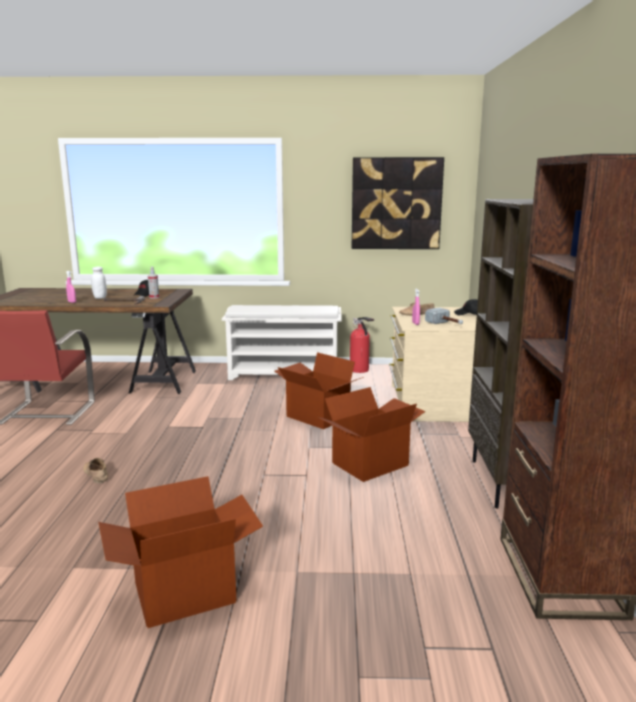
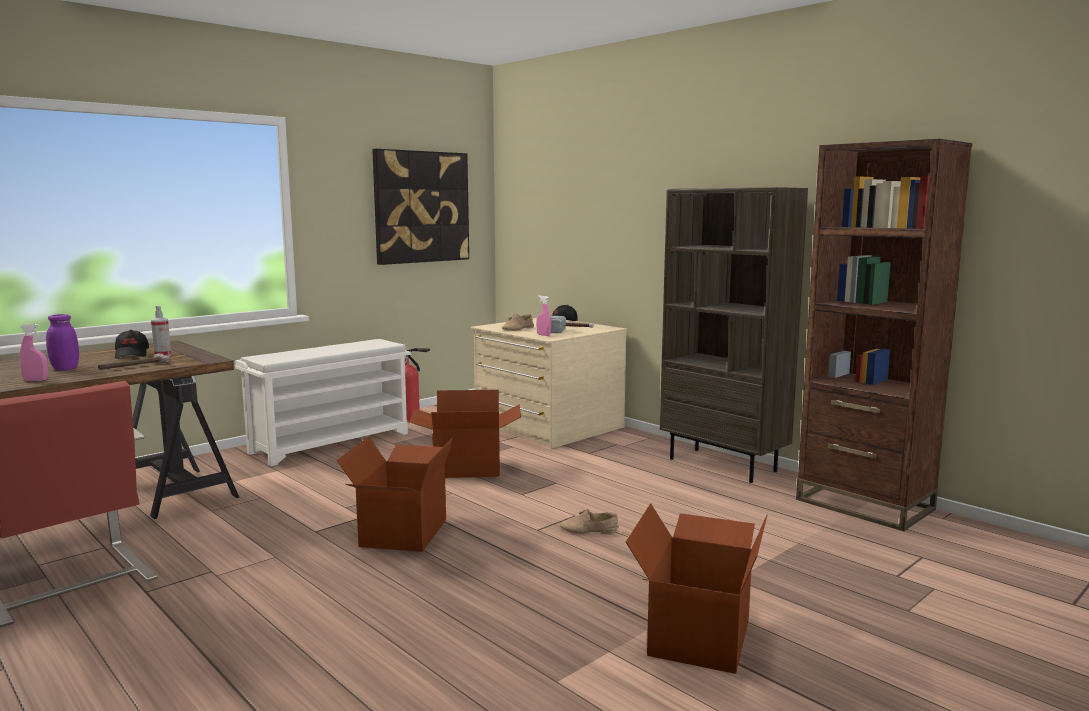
camera: 45 degrees left, 5 degrees down
beige shoe [83,458,108,483] -> beige shoe moved to [560,509,619,535]
white jar [91,267,107,299] -> purple jar [46,314,79,370]
cardboard box [318,387,425,482] -> cardboard box moved to [337,436,453,552]

